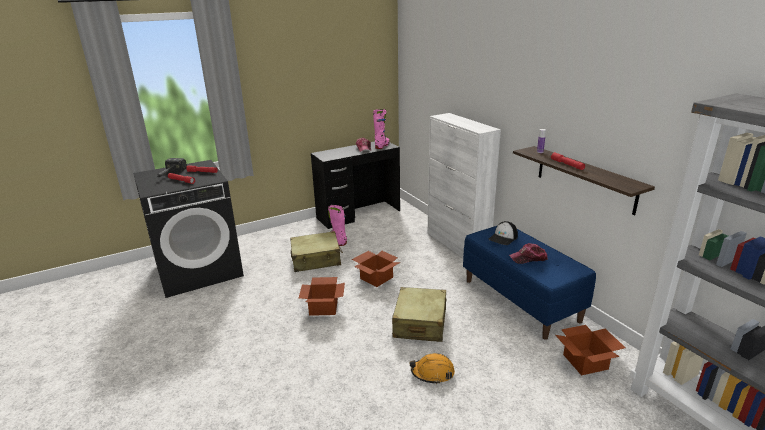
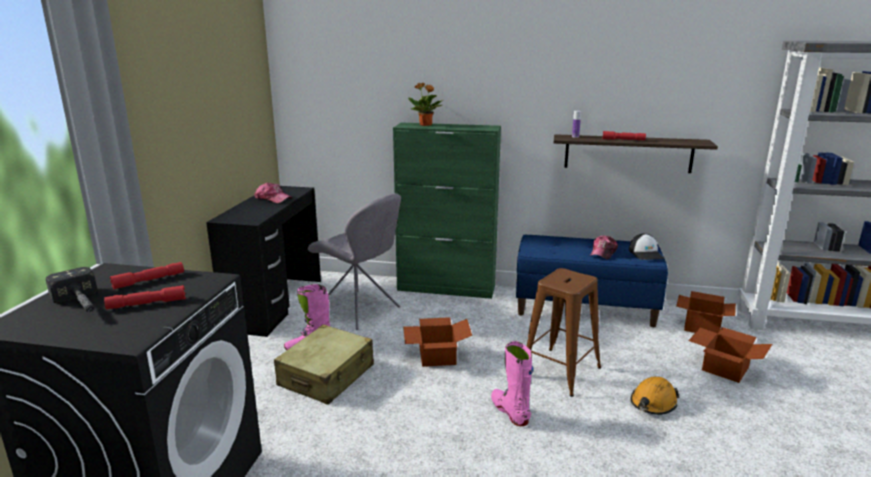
camera: 50 degrees left, 5 degrees down
cardboard box [299,277,345,316] -> cardboard box moved to [688,327,772,383]
pink boot [373,109,390,149] -> pink boot moved to [491,341,533,426]
beige suitcase [392,287,446,342] -> brown stool [527,268,601,397]
white cabinet [428,113,501,258] -> green cabinet [393,123,501,299]
cap [489,221,518,245] -> cap moved to [629,234,665,260]
none -> grey chair [308,193,401,330]
none -> potted plant [408,83,443,126]

